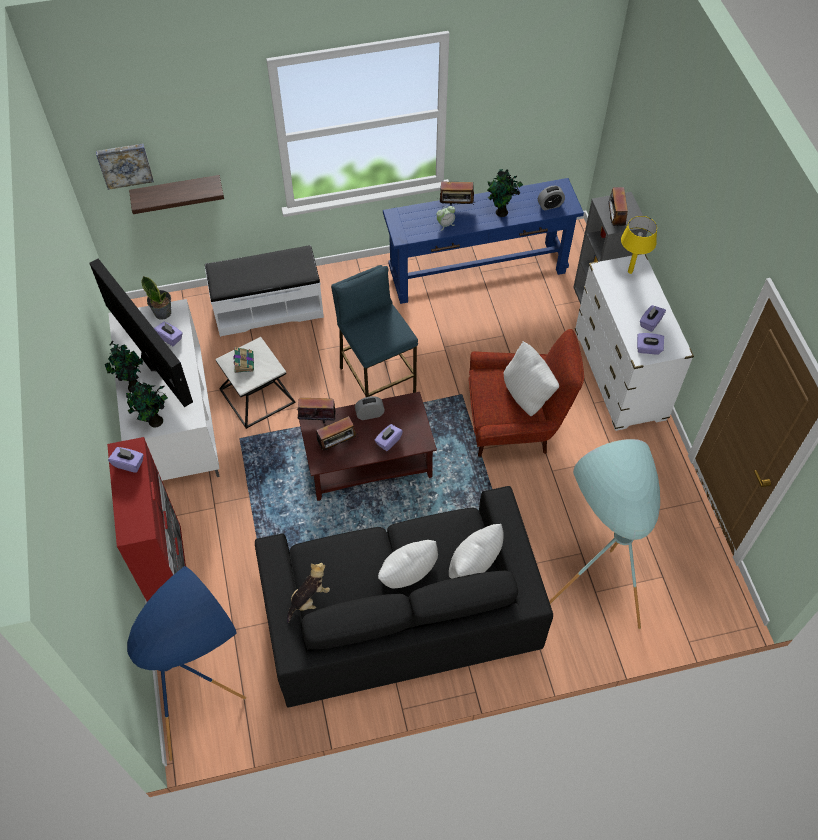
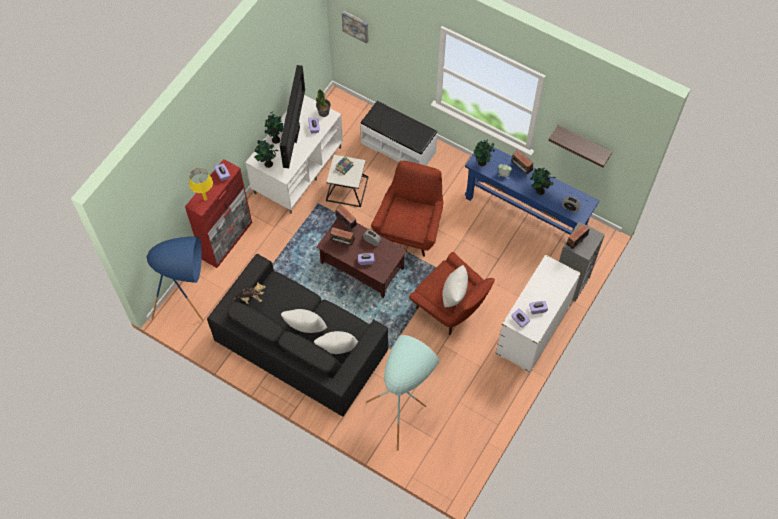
camera: 45 degrees right, 5 degrees up
shelf [129,175,224,214] -> shelf moved to [548,125,612,168]
blue stool [331,265,418,397] -> red armchair [371,161,444,257]
yellow table lamp [621,216,657,274] -> yellow table lamp moved to [189,168,213,201]
none -> potted plant [474,139,495,166]

